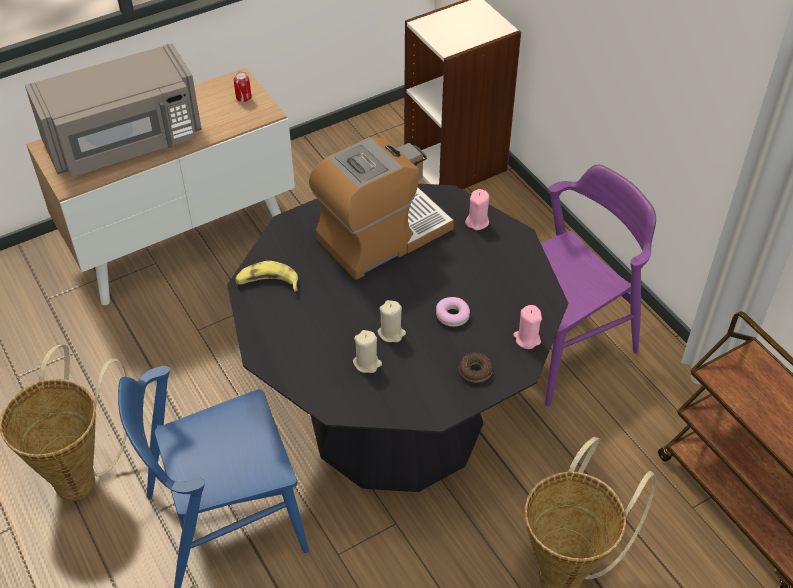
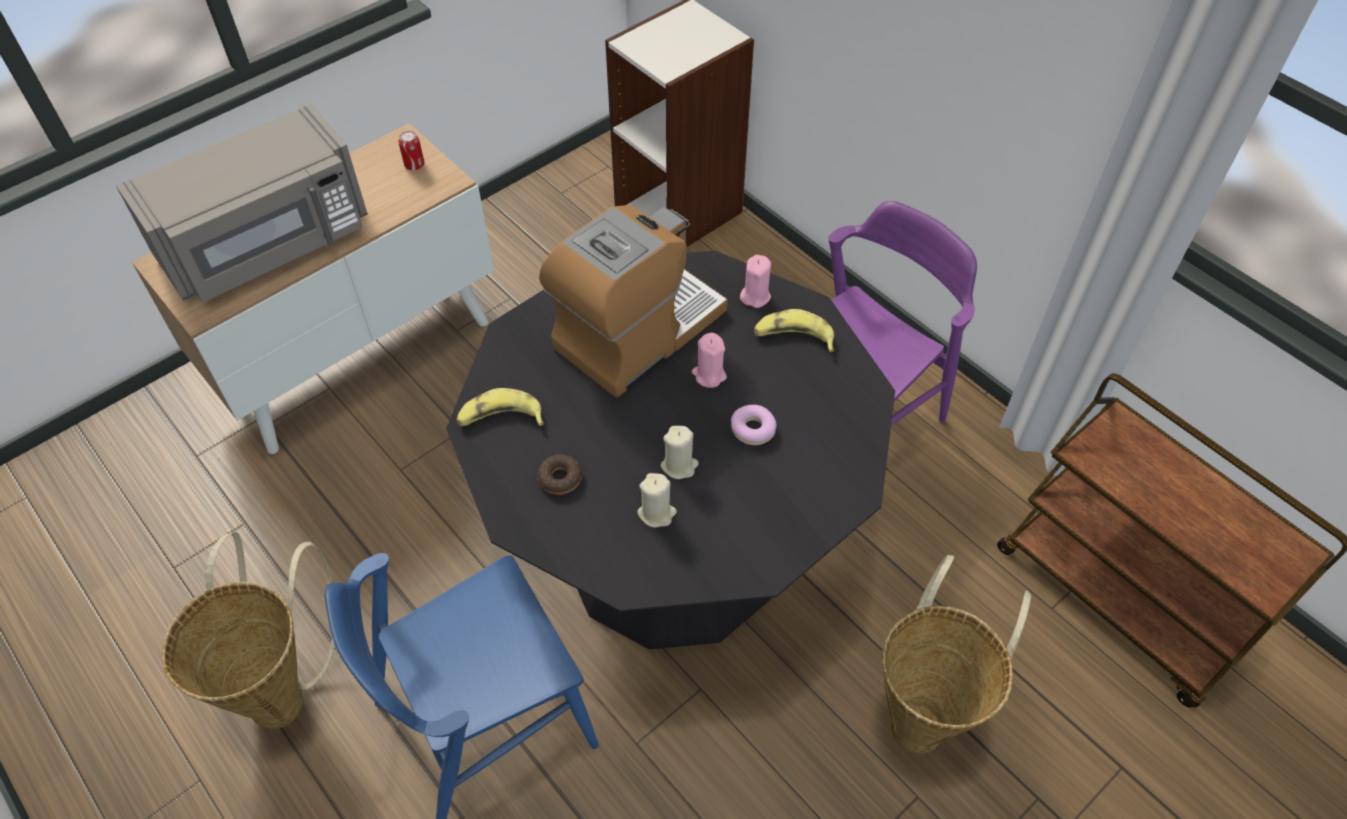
camera: 10 degrees left, 5 degrees up
donut [459,353,493,383] -> donut moved to [537,454,582,495]
pink candle [513,305,542,349] -> pink candle moved to [692,333,727,388]
none -> banana [754,309,834,352]

